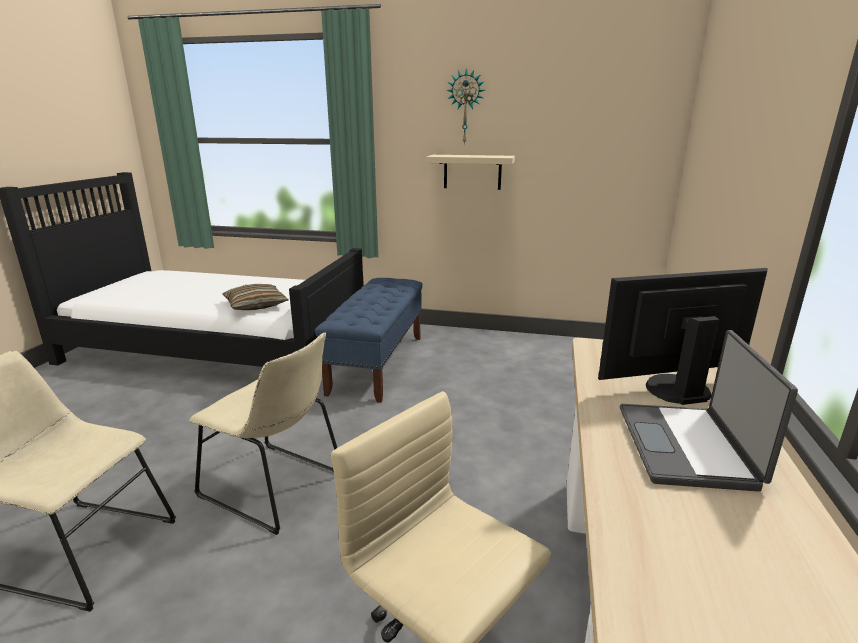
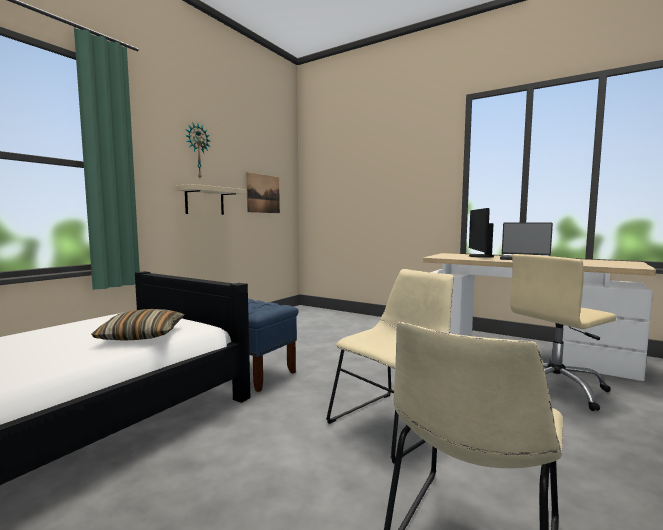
camera: 70 degrees left, 15 degrees down
none -> picture [246,173,280,213]

